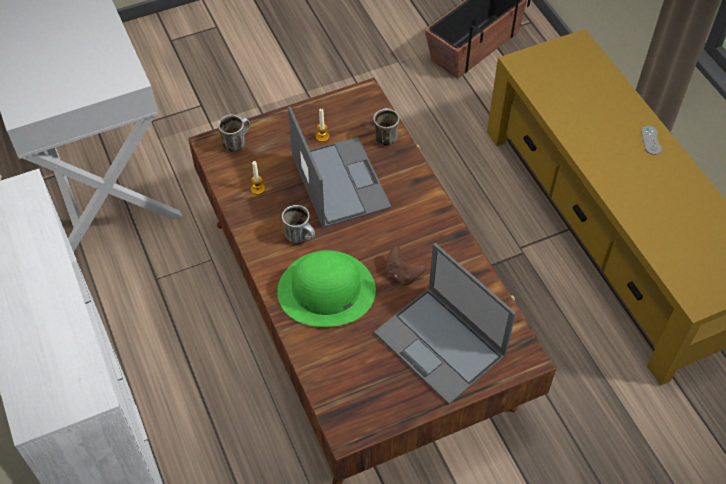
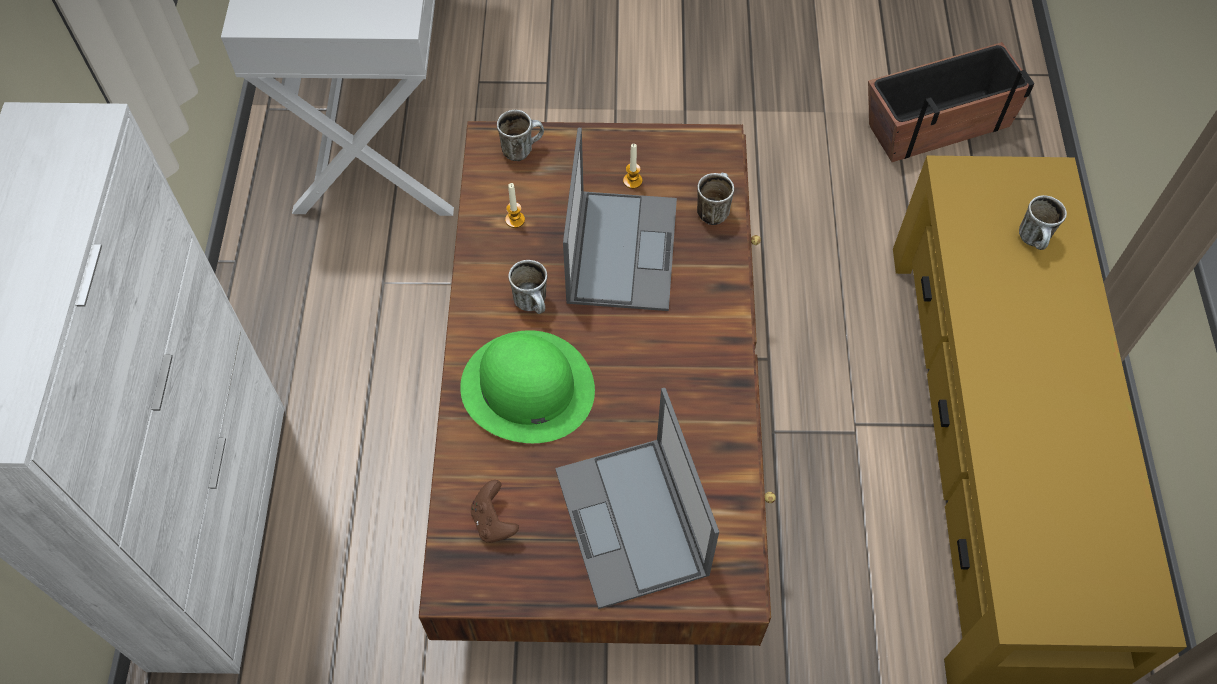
camera: 25 degrees right, 5 degrees up
brown game controller [385,246,426,285] -> brown game controller moved to [471,480,519,543]
grey game controller [641,126,662,155] -> none
none -> mug [1019,195,1067,250]

